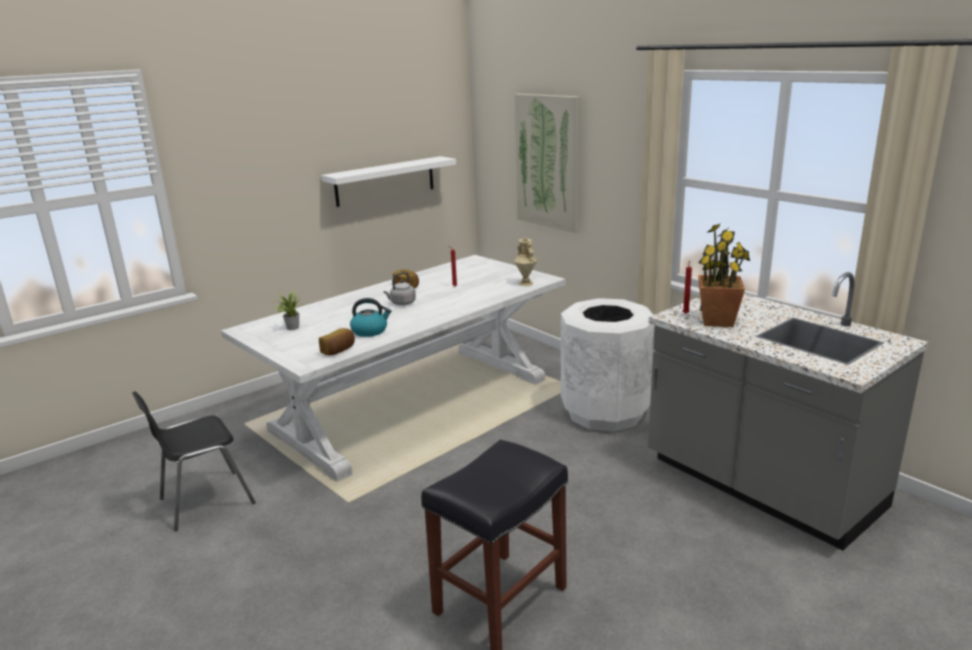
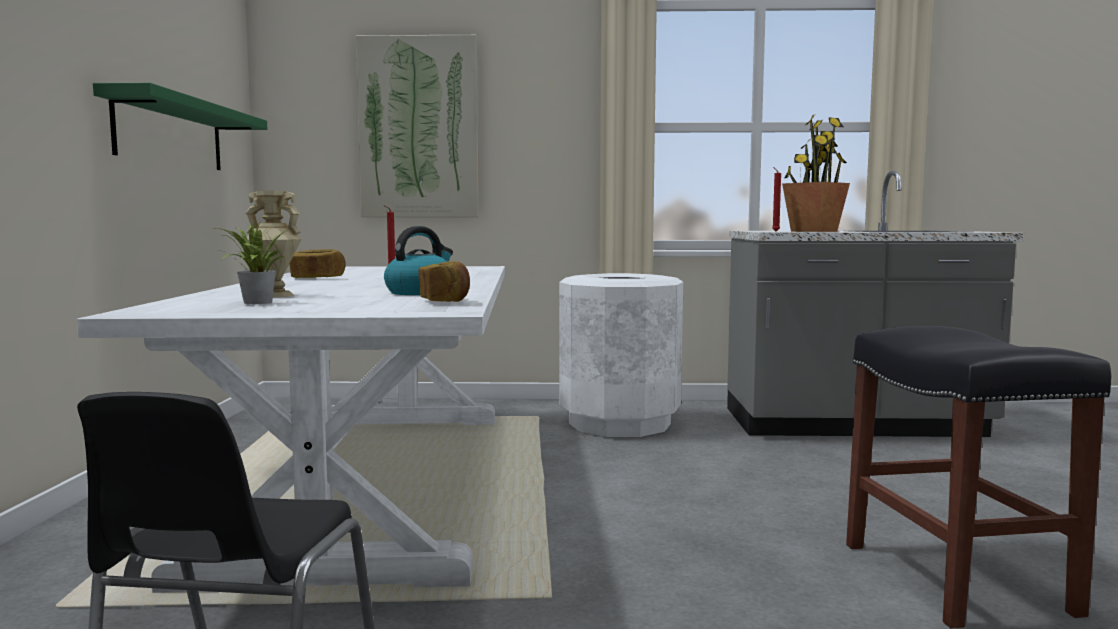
camera: 50 degrees left, 15 degrees down
white shelf [321,156,456,207] -> green shelf [93,83,267,170]
grey kettle [384,272,416,305] -> none
beige vase [514,239,537,286] -> beige vase moved to [246,191,302,297]

